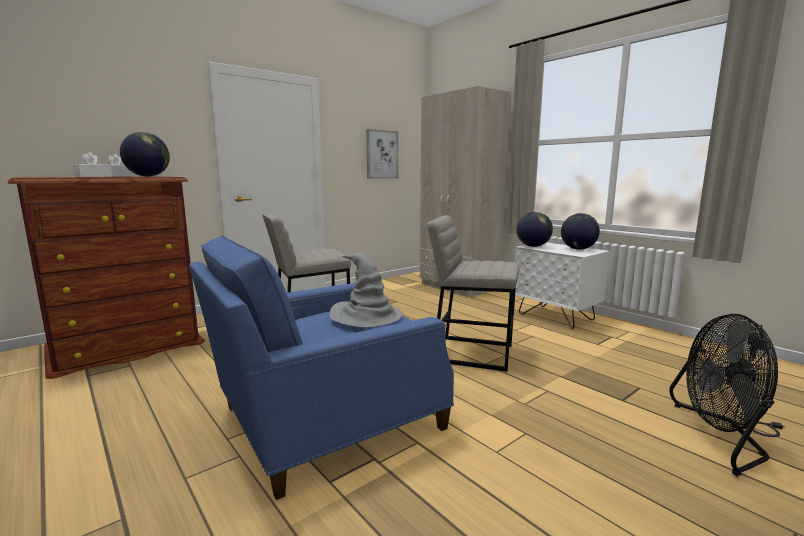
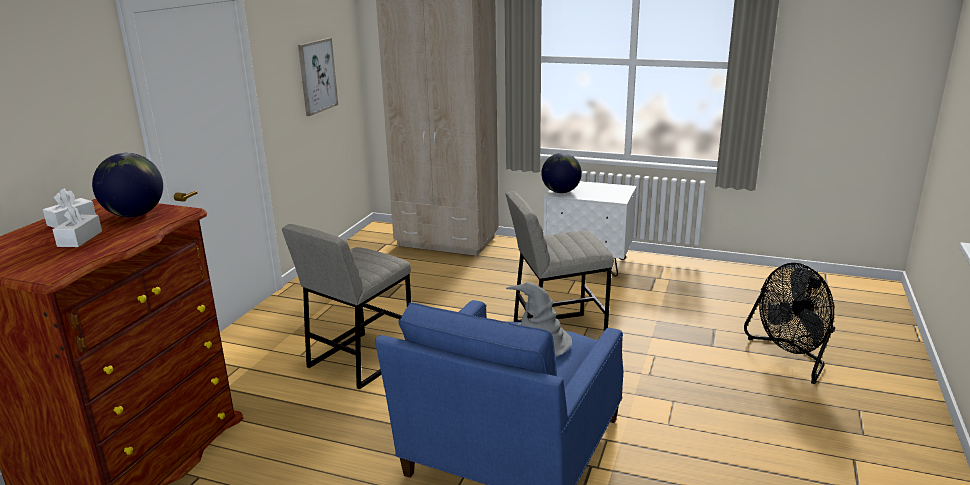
camera: 30 degrees left, 10 degrees up
globe [561,213,600,250] -> none

